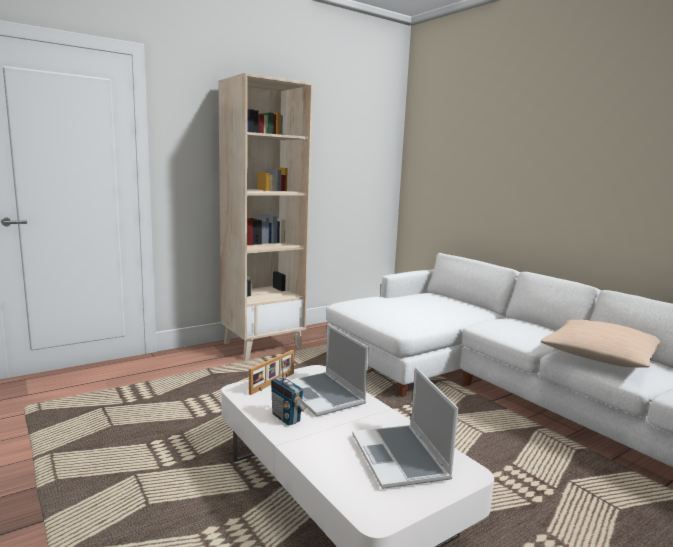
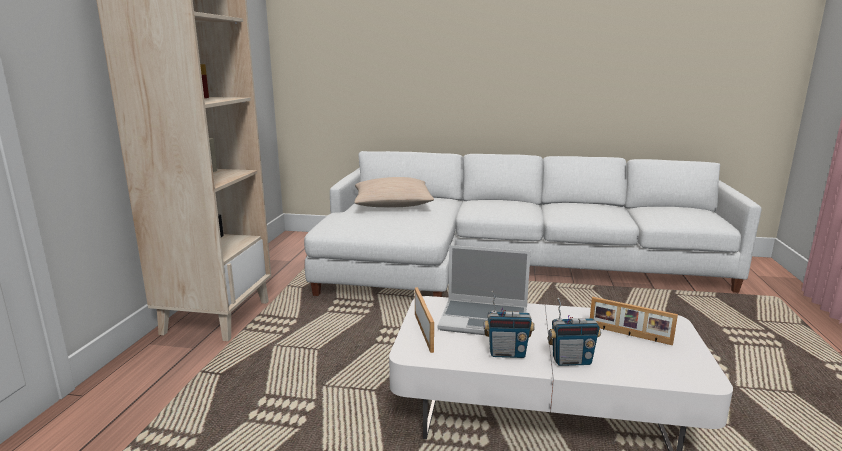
camera: 45 degrees left, 5 degrees up
laptop [352,367,459,489] -> picture frame [590,297,678,345]
beige pillow [541,320,660,368] -> beige pillow moved to [354,177,434,207]
none -> radio [547,298,601,366]

